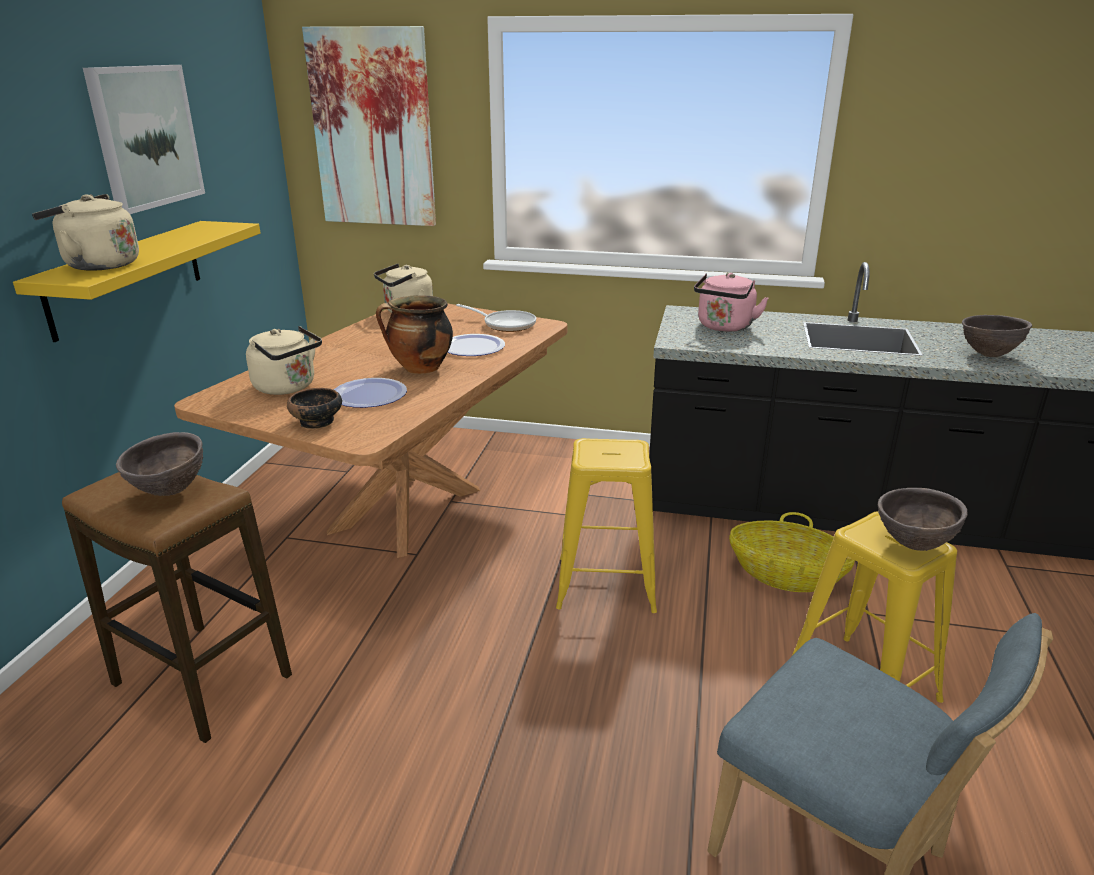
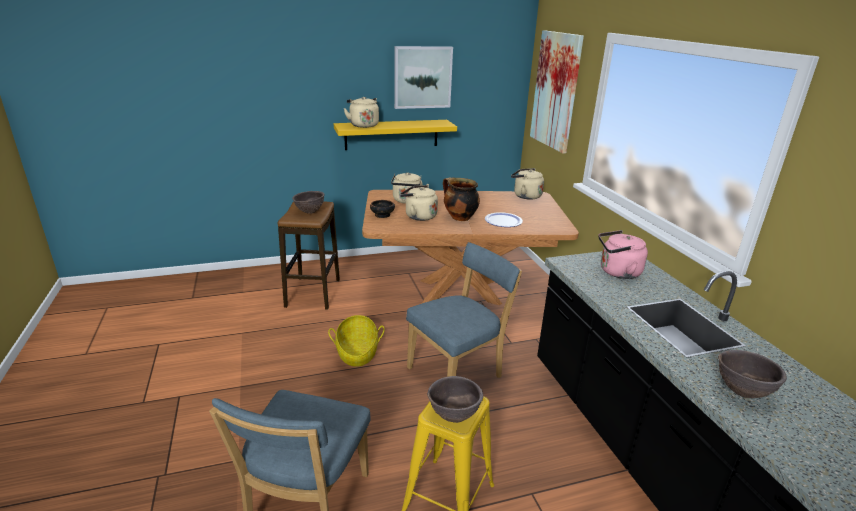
camera: 60 degrees right, 0 degrees up
plate [334,378,407,408] -> beige kettle [400,185,438,221]
frying pan [456,304,536,332] -> none
yellow stool [556,438,657,613] -> blue chair [406,242,522,378]
basket [729,512,855,592] -> basket moved to [328,315,385,367]

